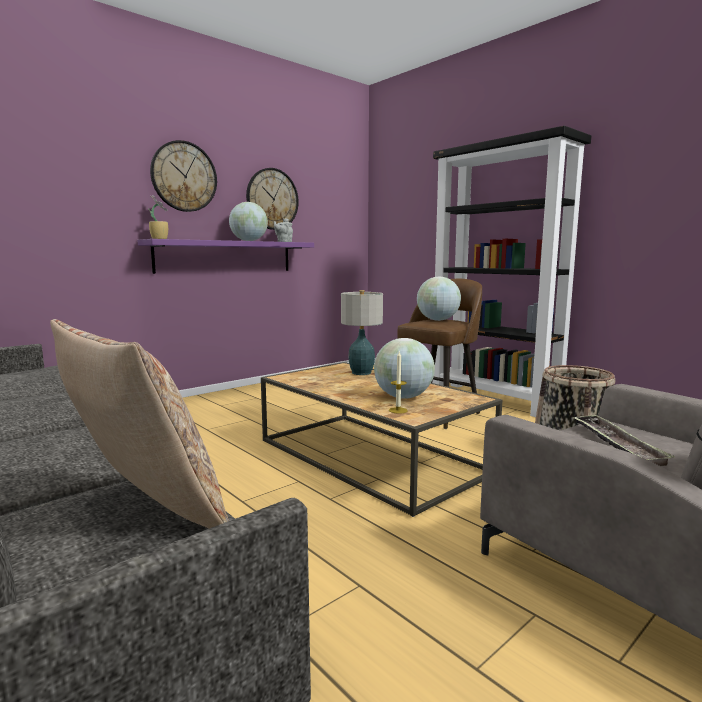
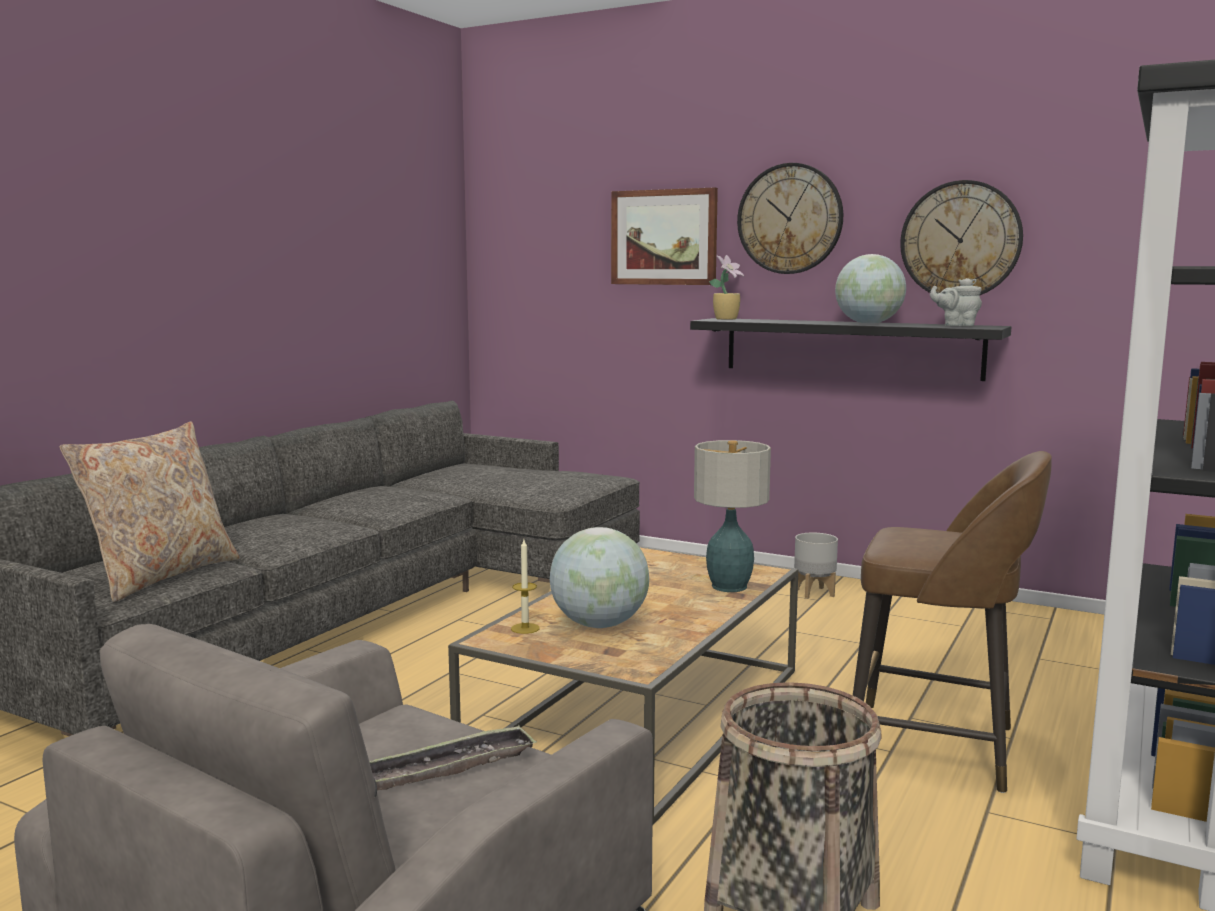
camera: 70 degrees right, 0 degrees up
purple shelf [138,239,314,274] -> black shelf [690,318,1011,381]
globe [417,277,461,321] -> none
none -> picture [611,187,718,285]
none -> grey planter [794,533,838,599]

